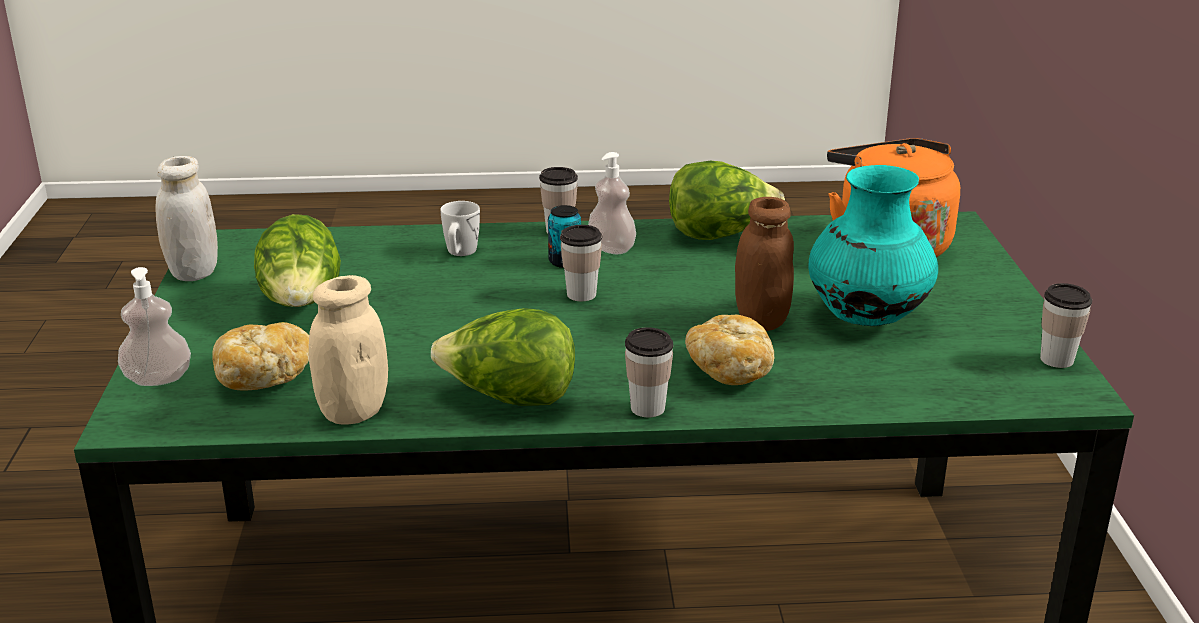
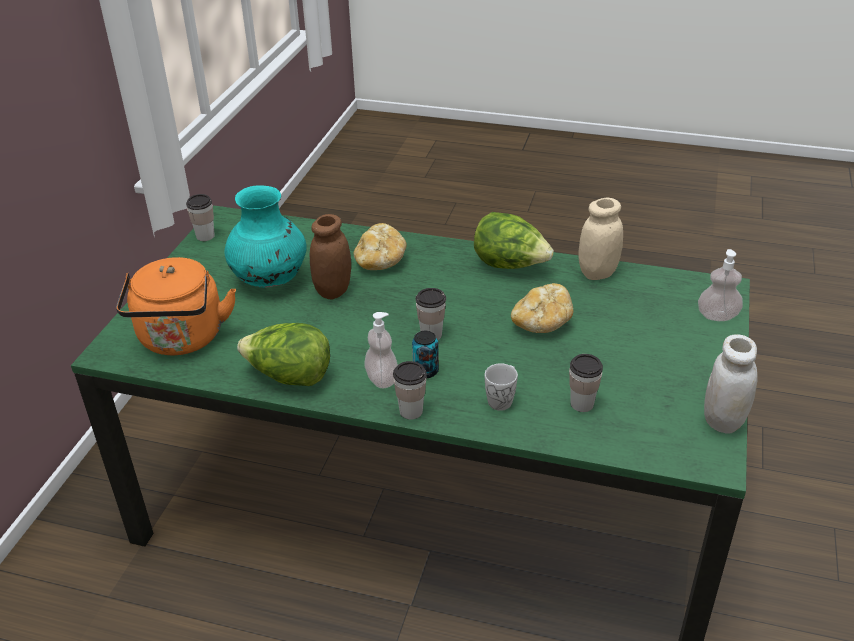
camera: 160 degrees left, 10 degrees up
bread [212,322,309,390] -> bread moved to [511,283,573,333]
lettuce [254,214,341,307] -> none
cup [625,327,673,417] -> cup moved to [569,354,603,412]

